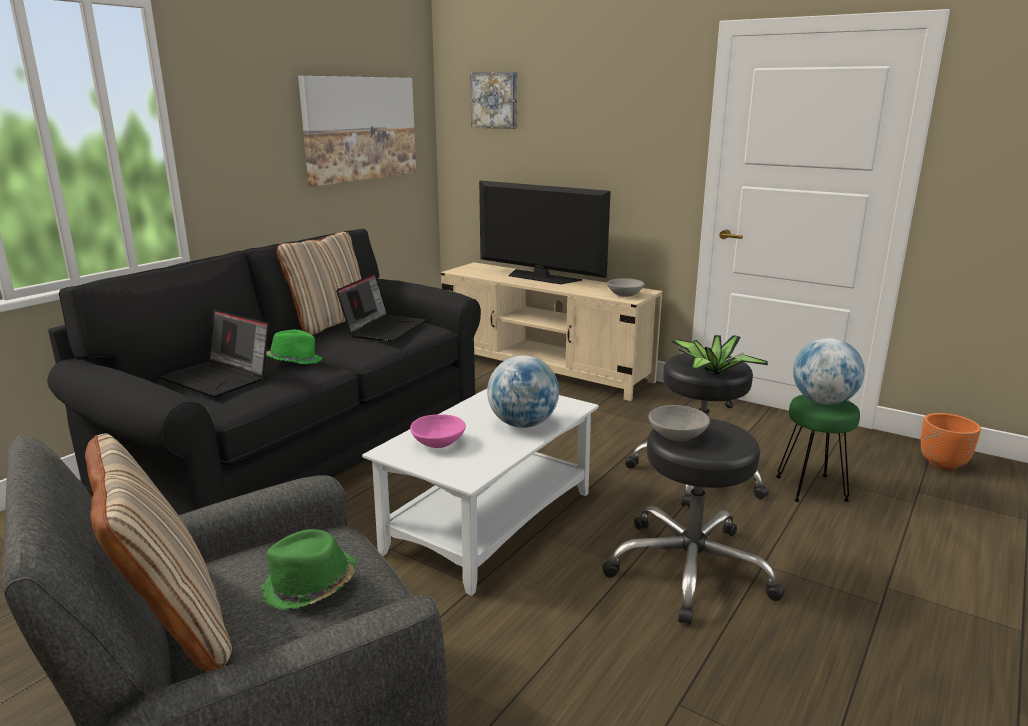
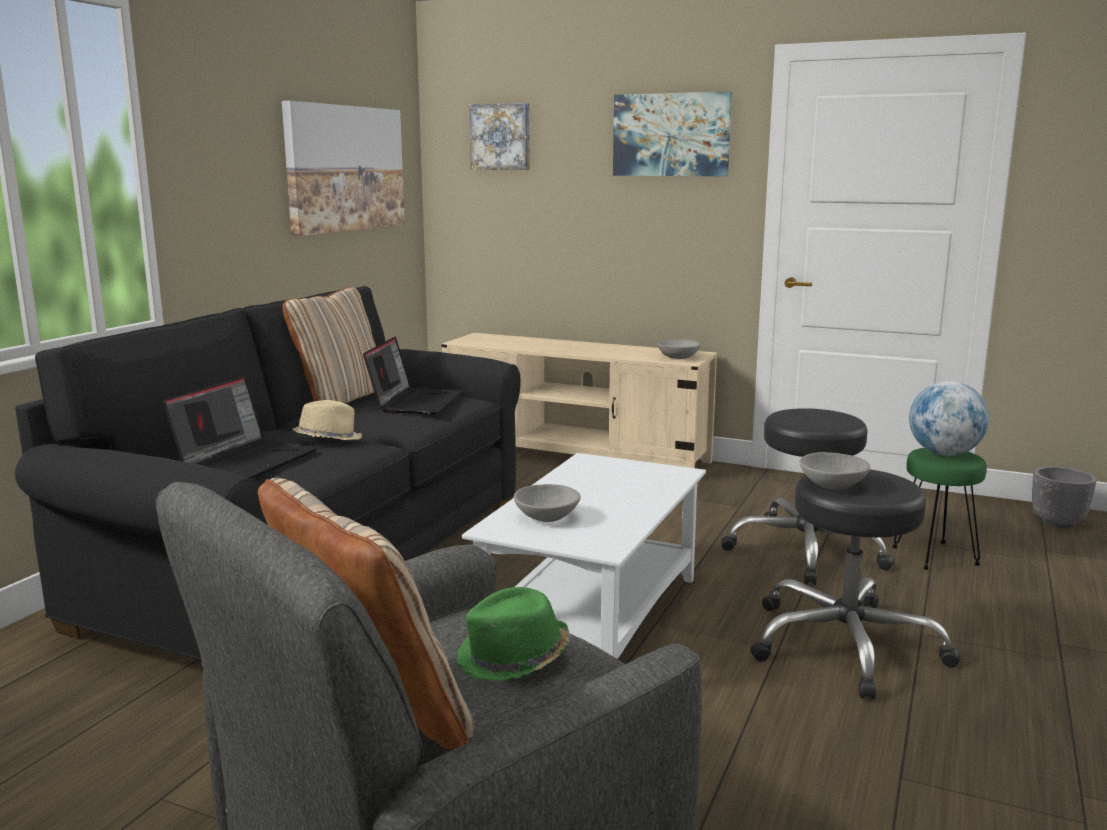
camera: 10 degrees left, 5 degrees down
laptop [161,309,269,397] -> laptop turned 90 degrees counterclockwise [163,376,317,479]
green hat [266,330,322,364] -> beige hat [292,400,362,440]
pink bowl [410,414,466,448] -> grey bowl [514,484,581,522]
television [479,181,611,284] -> none
globe [487,355,559,428] -> none
potted plant [672,335,768,375] -> none
orange planter [921,413,981,470] -> grey planter [1032,466,1096,528]
none -> picture [613,91,732,176]

